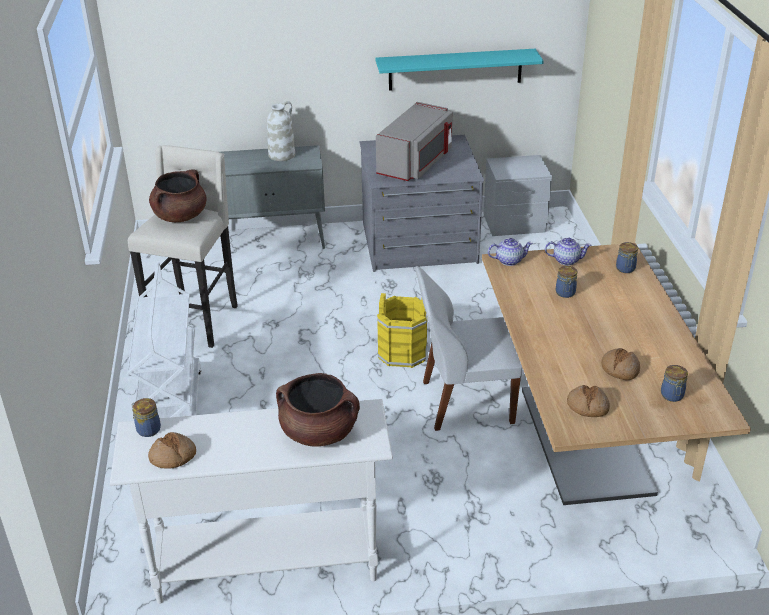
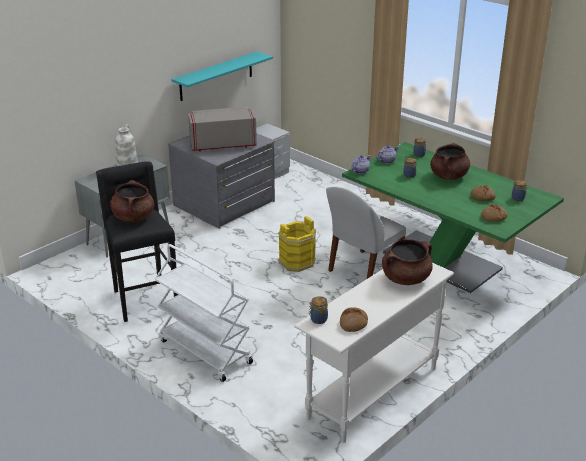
camera: 40 degrees left, 5 degrees down
beige stool [128,145,238,348] -> black stool [96,161,178,322]
grey microwave [376,102,453,181] -> grey microwave turned 90 degrees counterclockwise [188,107,257,151]
brown dining table [482,243,751,505] -> green dining table [342,142,564,293]
none -> brown cooking pot [430,143,470,180]

